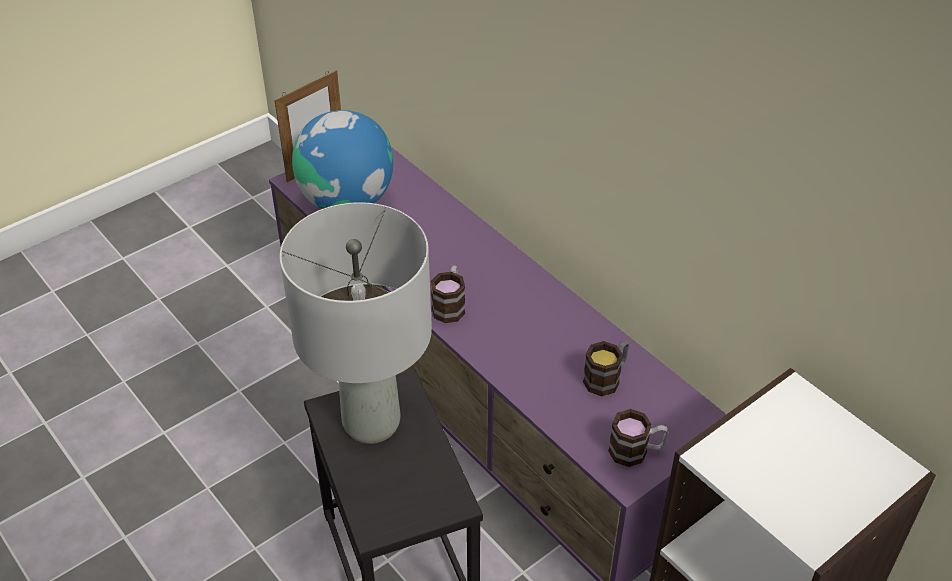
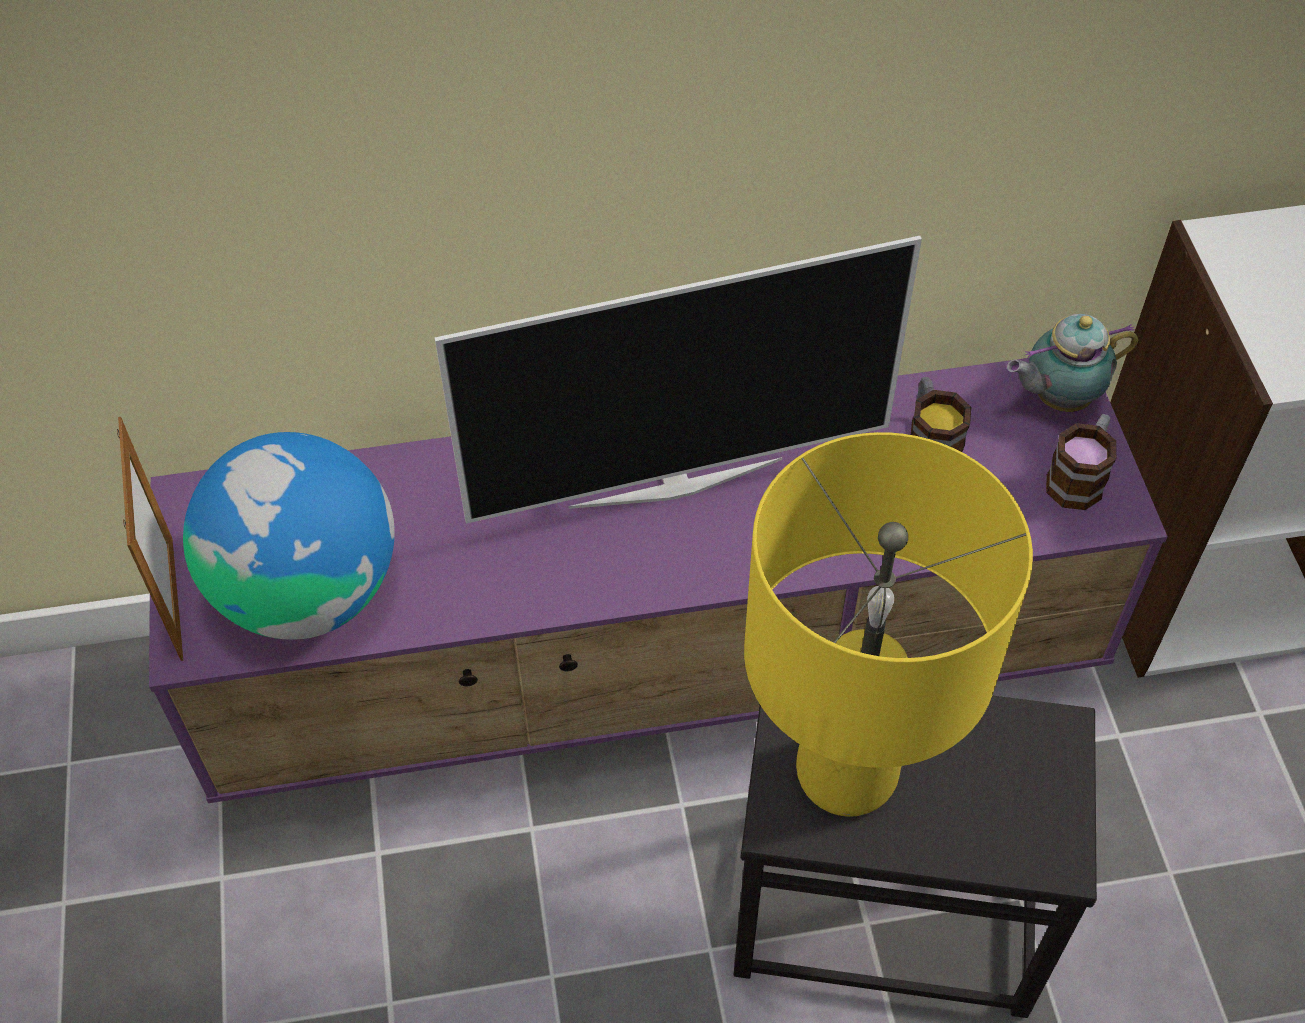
camera: 60 degrees left, 10 degrees up
grey table lamp [279,202,432,444] -> yellow table lamp [744,432,1033,817]
mug [431,265,465,323] -> none
none -> television [435,236,922,524]
none -> teapot [1007,314,1138,412]

